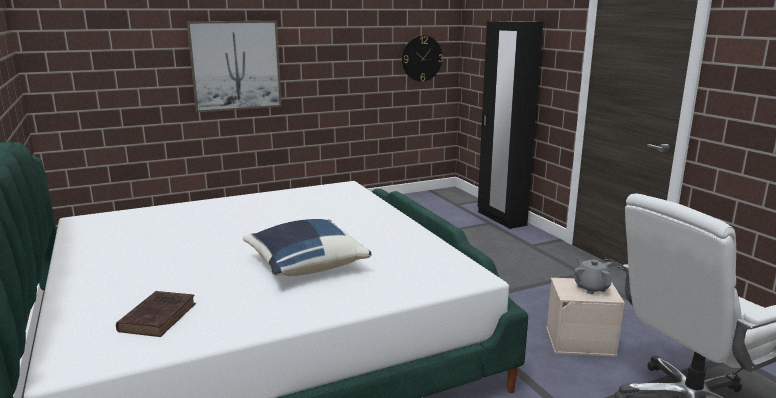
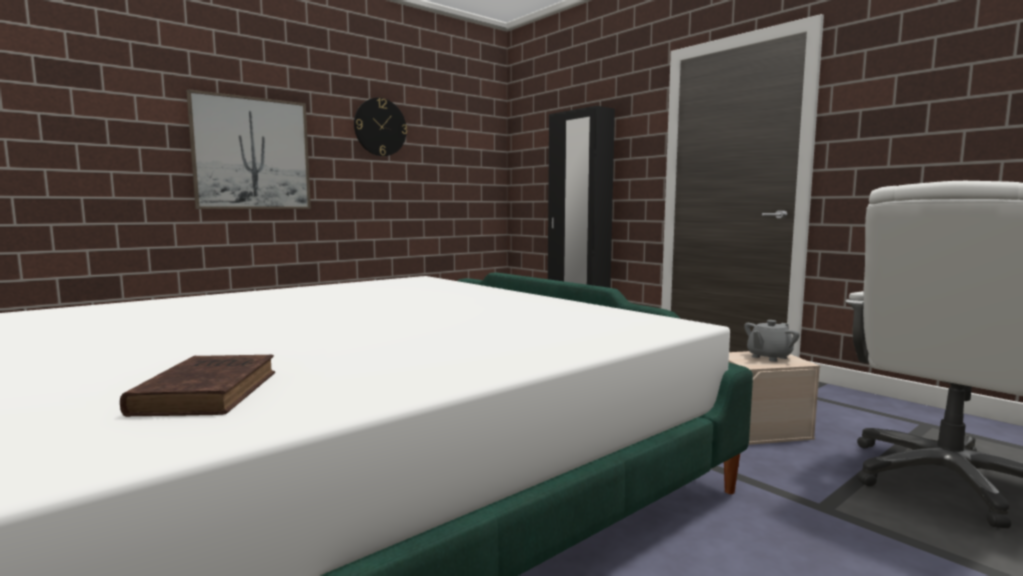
camera: 15 degrees left, 10 degrees down
blue pillow [243,219,372,276] -> none
wall clock [402,35,443,81] -> wall clock moved to [354,98,407,156]
grey teapot [574,257,613,294] -> grey teapot turned 90 degrees counterclockwise [744,320,800,362]

